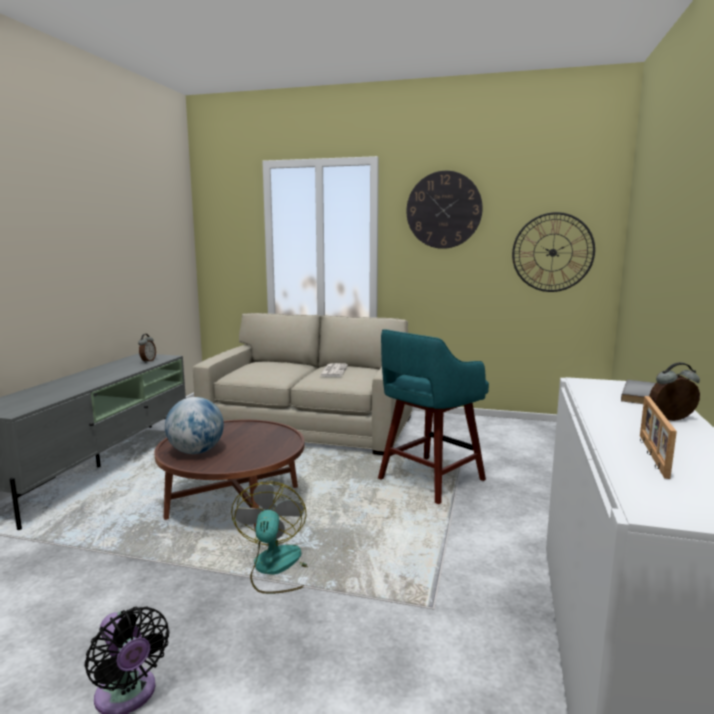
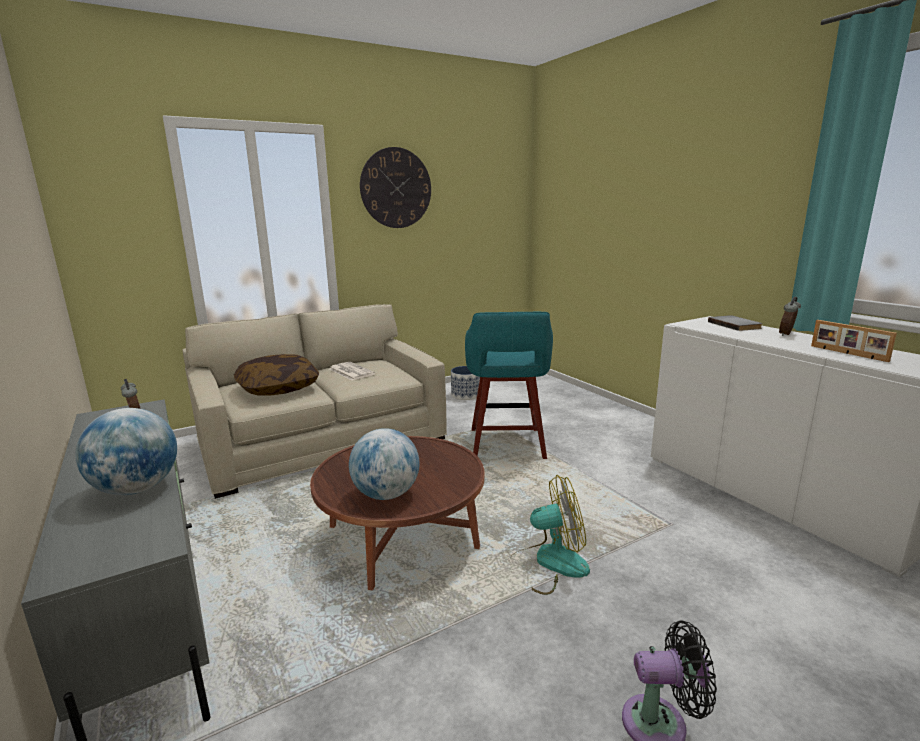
camera: 45 degrees left, 5 degrees up
fan [231,481,308,594] -> fan turned 135 degrees clockwise [510,475,590,595]
wall clock [512,212,595,292] -> none
none -> globe [75,408,177,495]
none -> pillow [234,354,319,396]
none -> planter [451,366,480,400]

